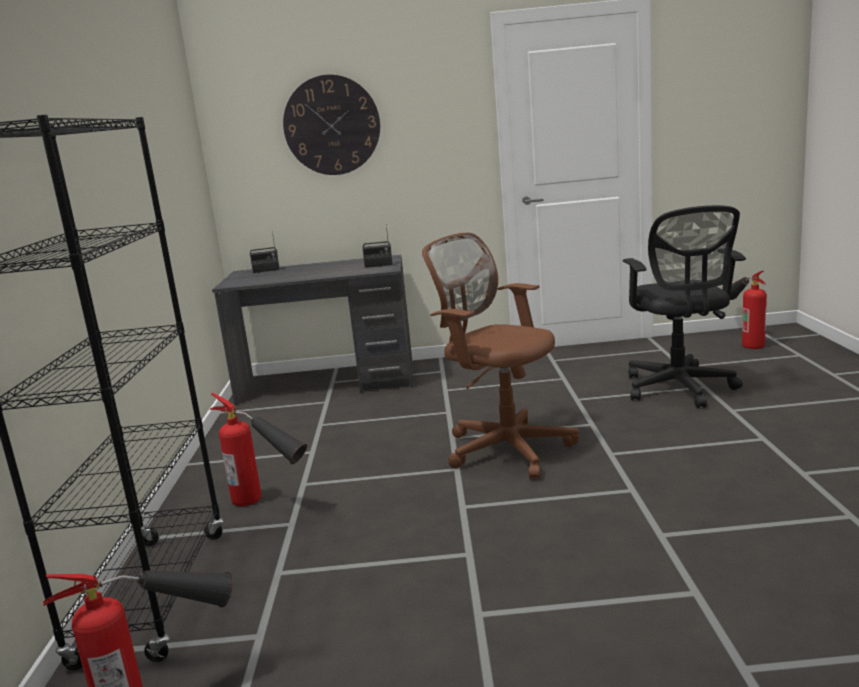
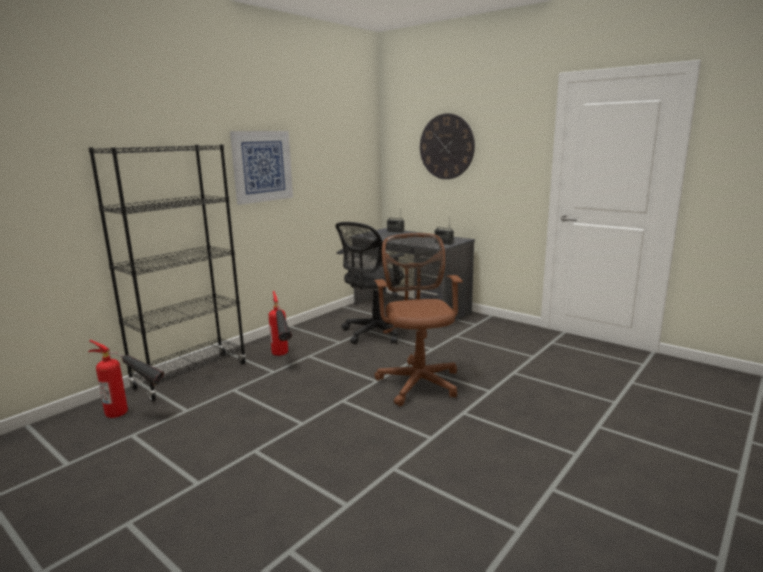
camera: 40 degrees right, 0 degrees up
black office chair [623,205,746,408] -> black office chair moved to [335,222,404,344]
fire extinguisher [729,271,767,349] -> none
none -> picture [230,131,293,205]

